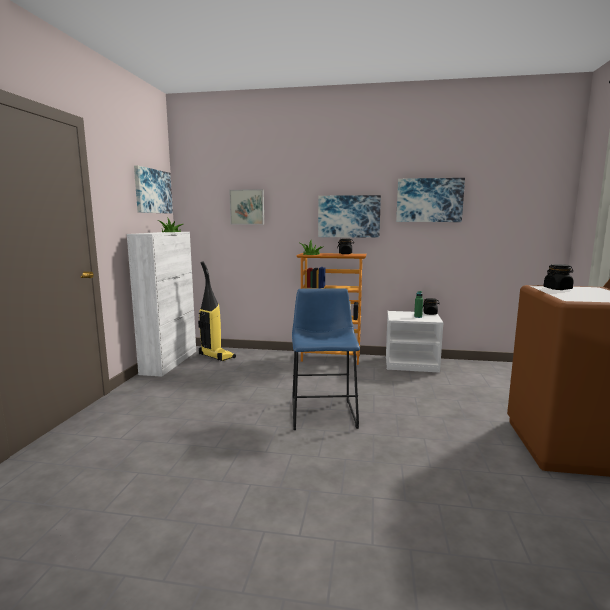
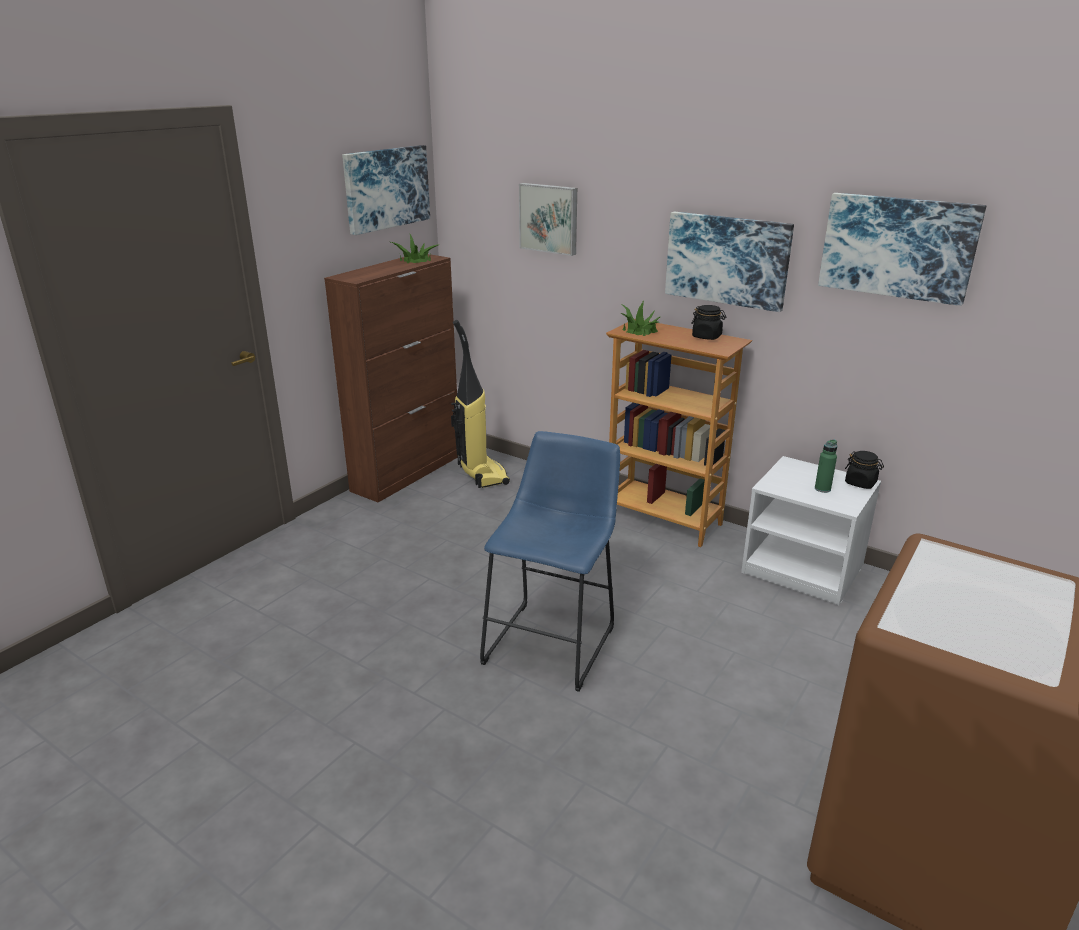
camera: 25 degrees right, 15 degrees up
white cabinet [127,232,196,377] -> brown cabinet [324,254,458,502]
black jar [544,264,574,290] -> none

